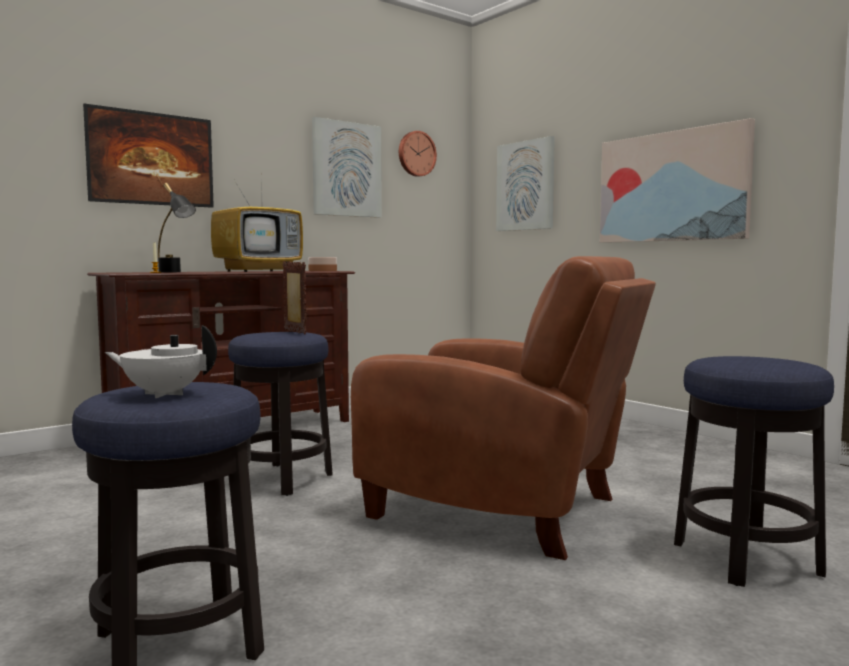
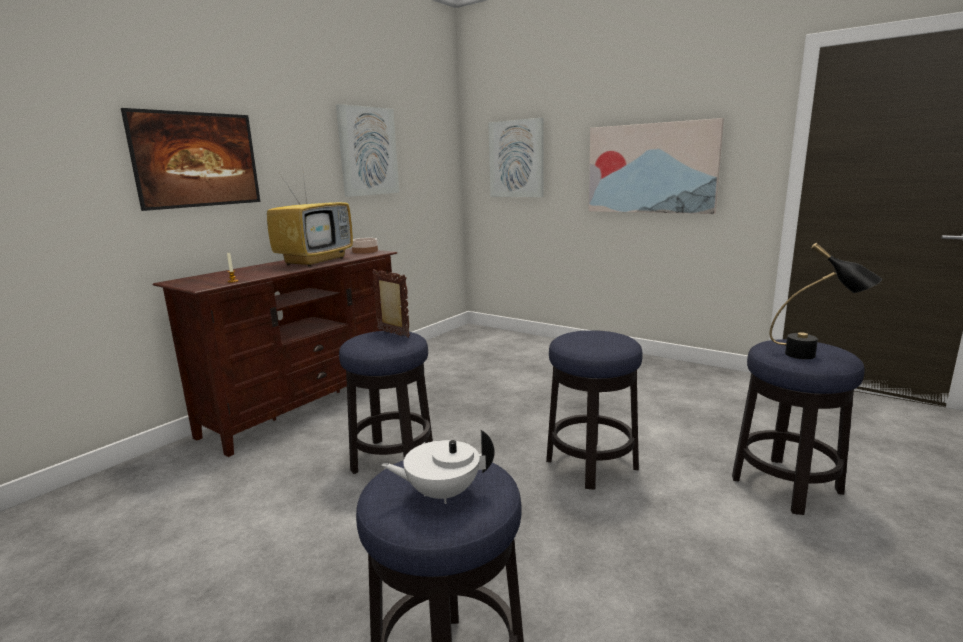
camera: 15 degrees left, 10 degrees up
black table lamp [158,183,196,272] -> black table lamp moved to [769,243,882,359]
brown armchair [351,256,656,560] -> stool [546,330,643,490]
wall clock [399,131,437,177] -> none

